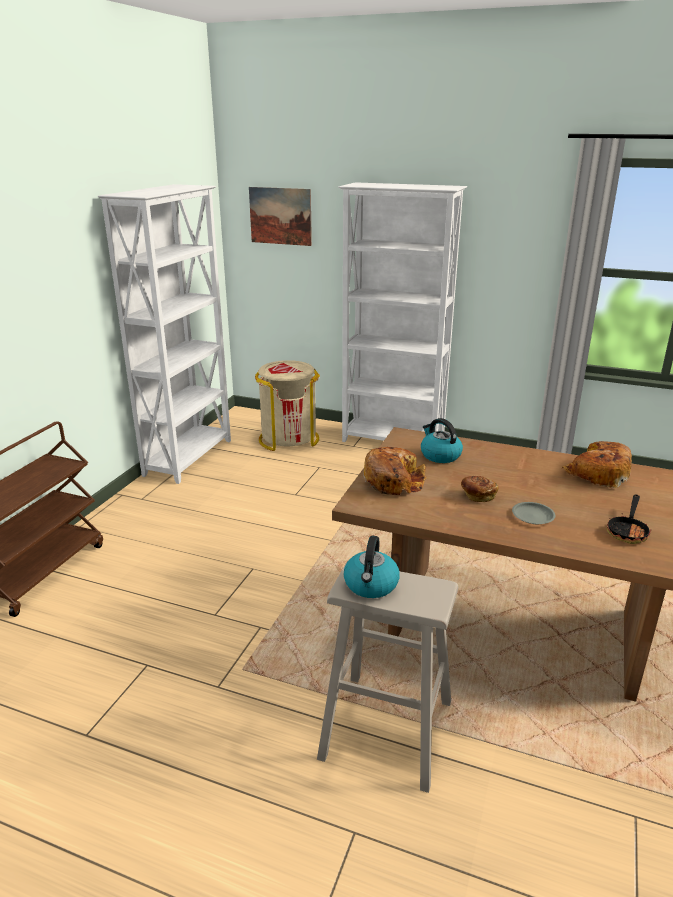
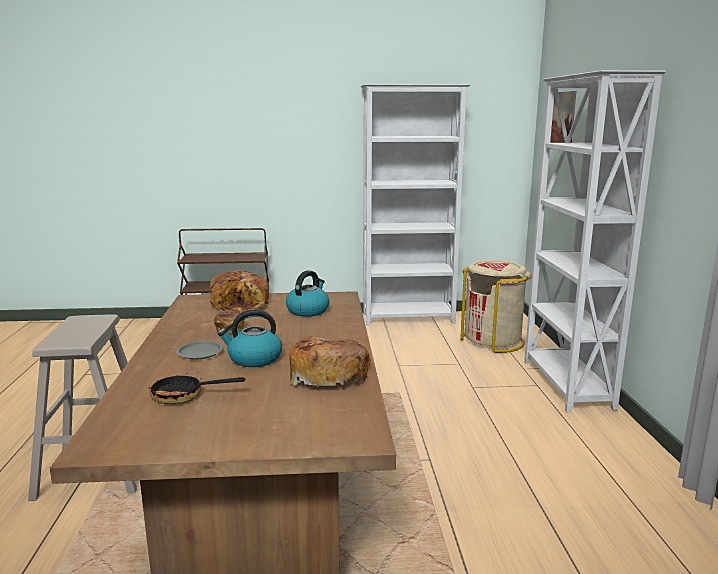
camera: 65 degrees right, 10 degrees down
kettle [344,536,400,598] -> kettle moved to [218,309,282,367]

